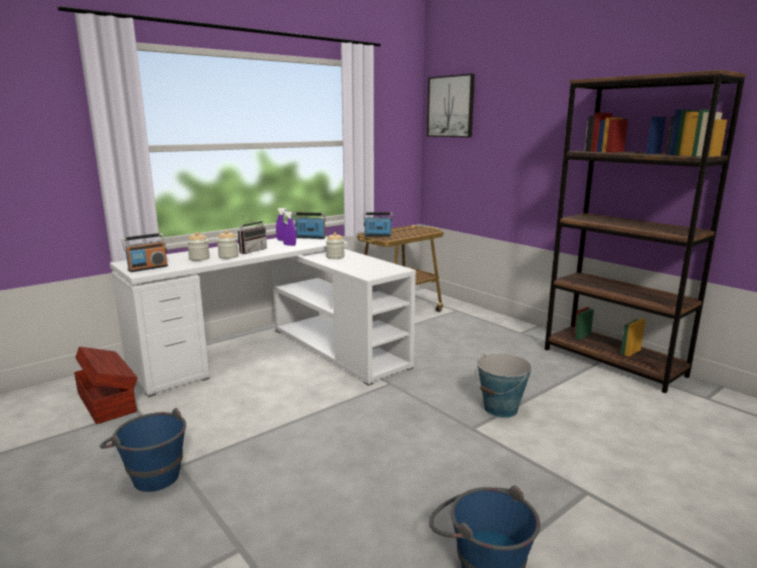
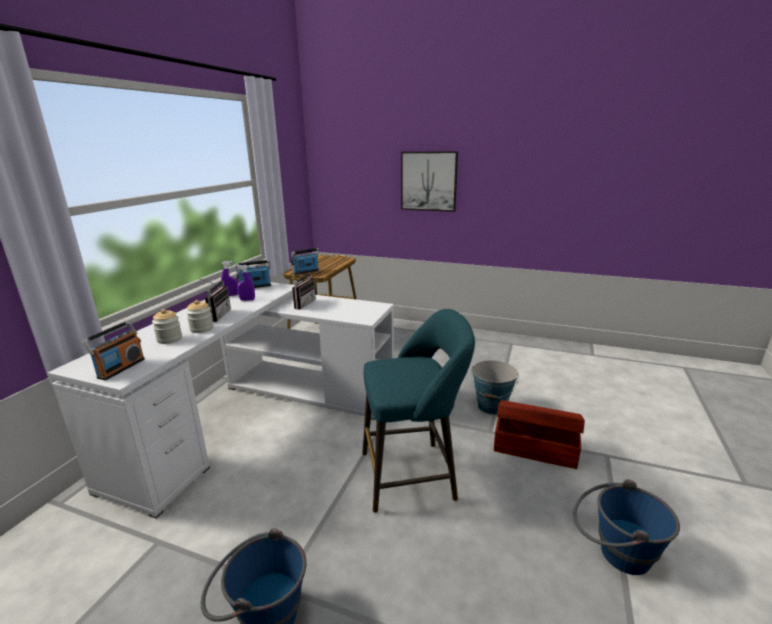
camera: 30 degrees left, 5 degrees up
brown storage box [74,347,138,424] -> brown storage box moved to [494,400,585,469]
jar [326,232,345,259] -> radio [290,270,316,310]
picture [427,74,475,138] -> picture moved to [401,152,458,212]
brown bookcase [545,70,747,393] -> none
none -> turquoise stool [362,309,475,513]

